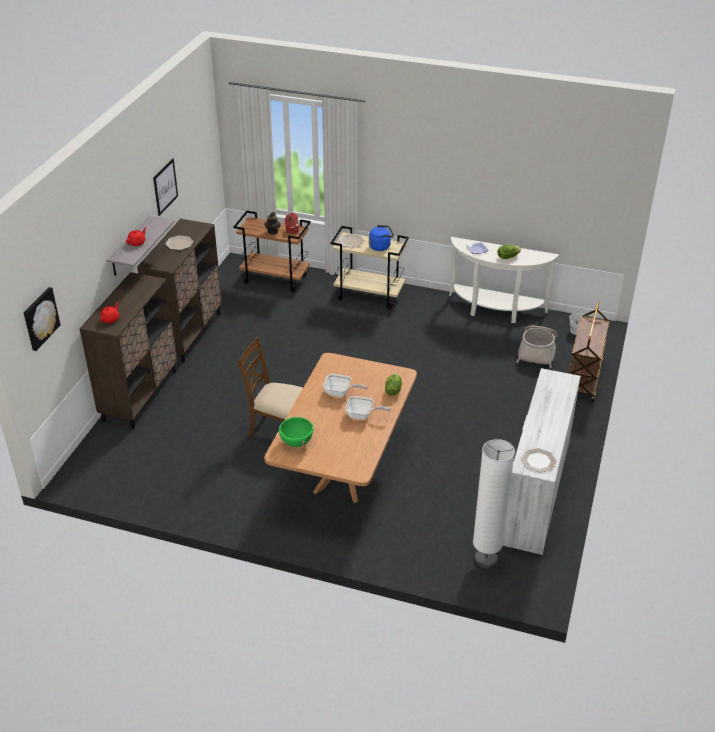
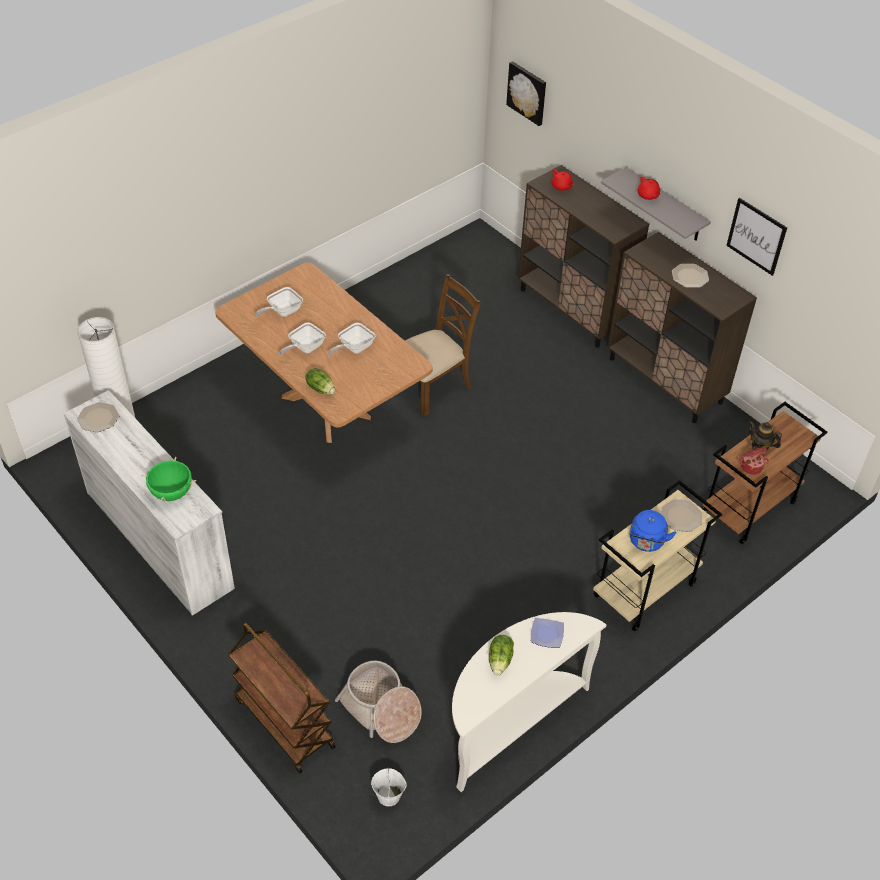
camera: 120 degrees right, 10 degrees up
green cooking pot [276,416,316,447] -> green cooking pot moved to [141,457,196,502]
none -> frying pan [254,287,303,317]

